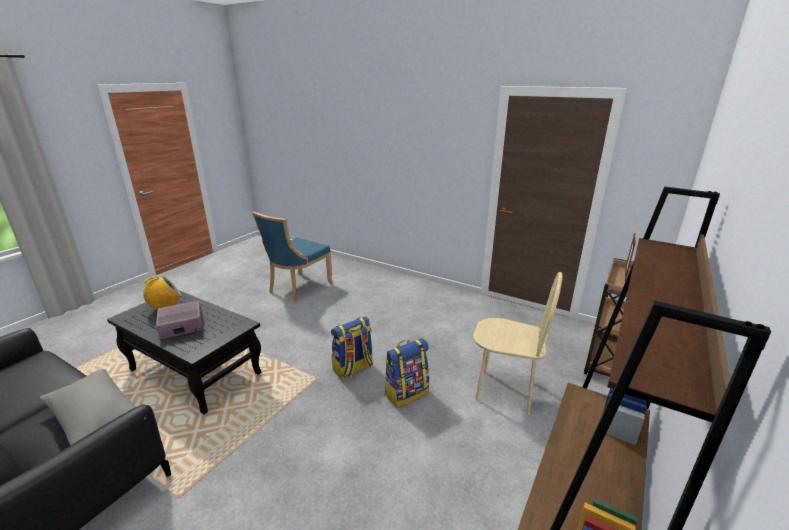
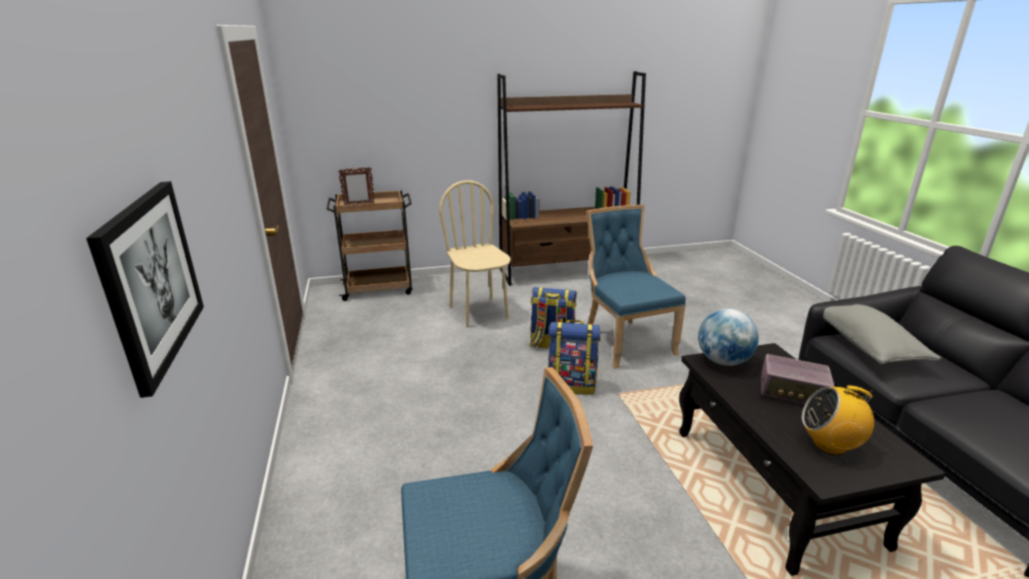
camera: 135 degrees left, 0 degrees up
none -> picture [86,181,204,398]
none -> blue chair [586,205,686,369]
none -> globe [698,309,759,366]

